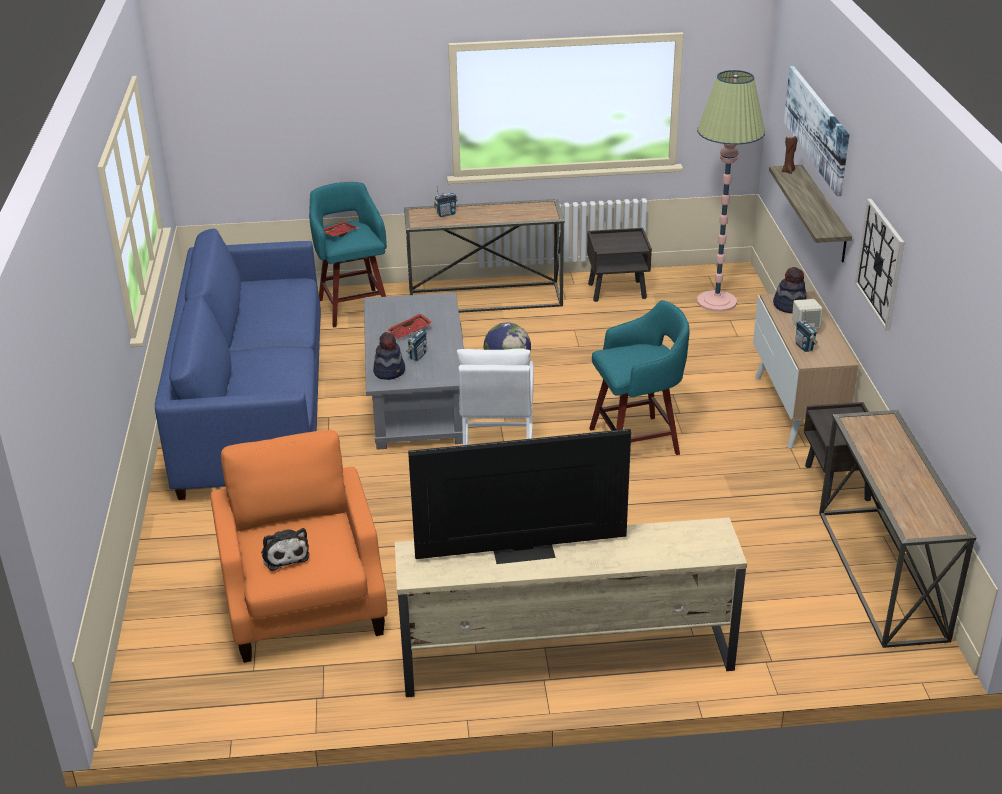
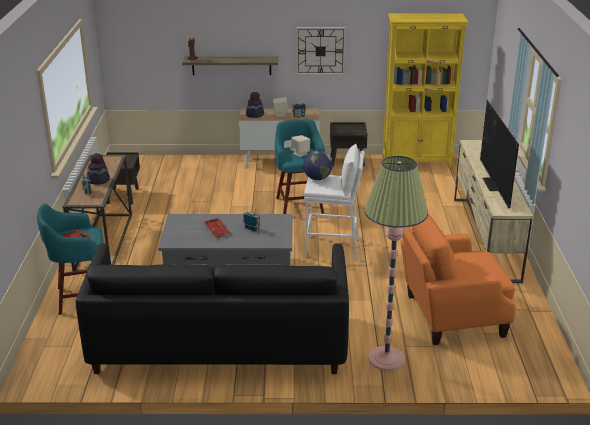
camera: 85 degrees left, 5 degrees down
blue sofa [155,228,321,500] -> black sofa [76,243,349,374]
plush toy [261,528,310,571] -> none
hat [373,332,405,380] -> hat moved to [87,153,110,185]
floor lamp [697,70,765,312] -> floor lamp moved to [364,156,428,371]
picture [784,66,849,196] -> none
console table [819,410,976,648] -> yellow bookcase [383,13,469,167]
none -> beige speaker [290,135,310,157]

